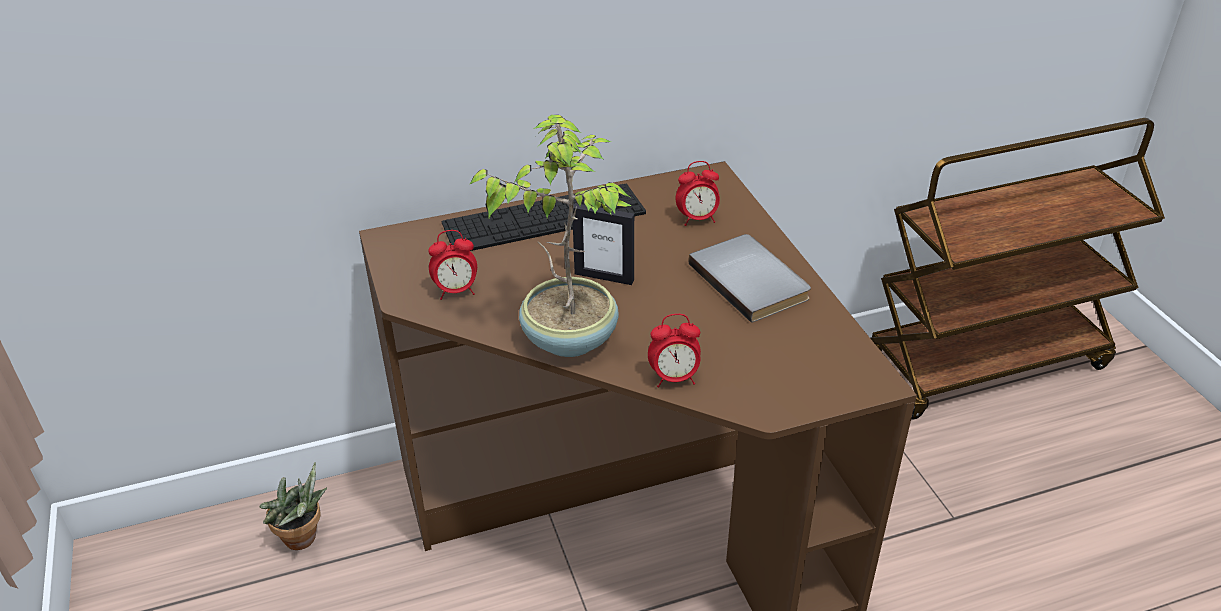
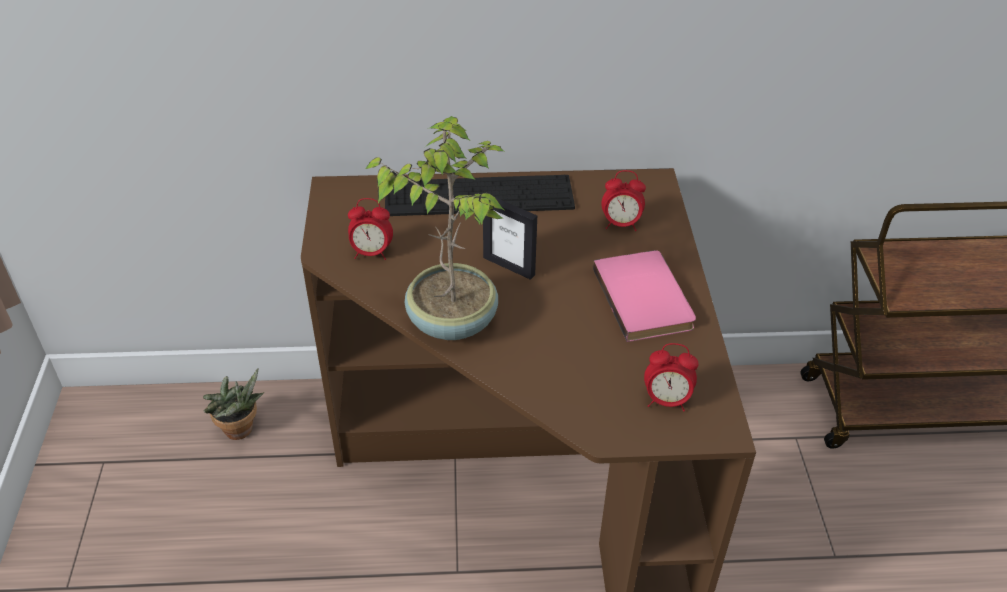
camera: 15 degrees right, 5 degrees up
alarm clock [648,314,701,388] -> alarm clock moved to [644,343,699,412]
grey book [688,234,811,323] -> pink book [593,250,696,342]

